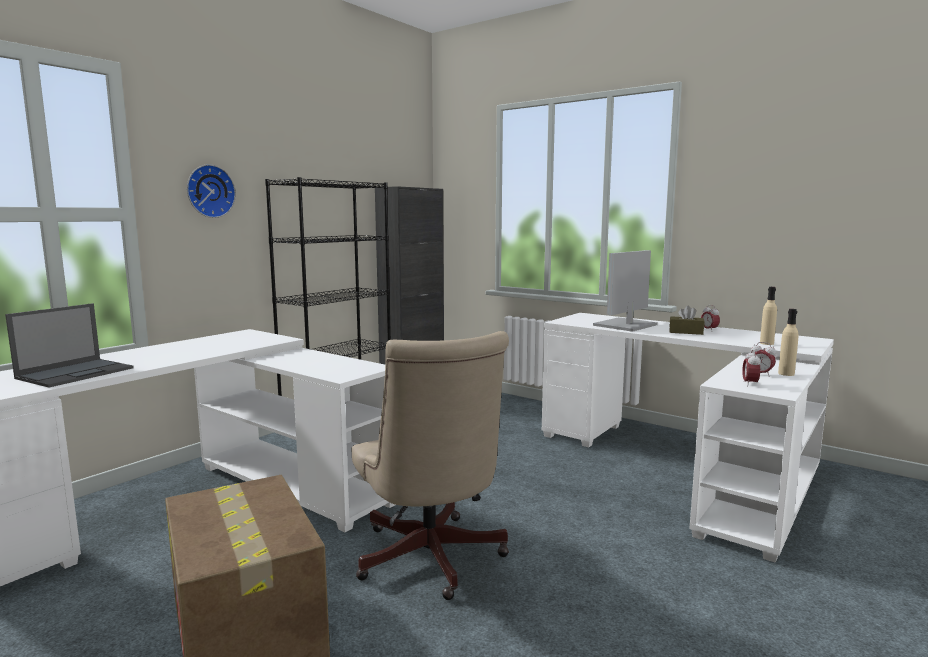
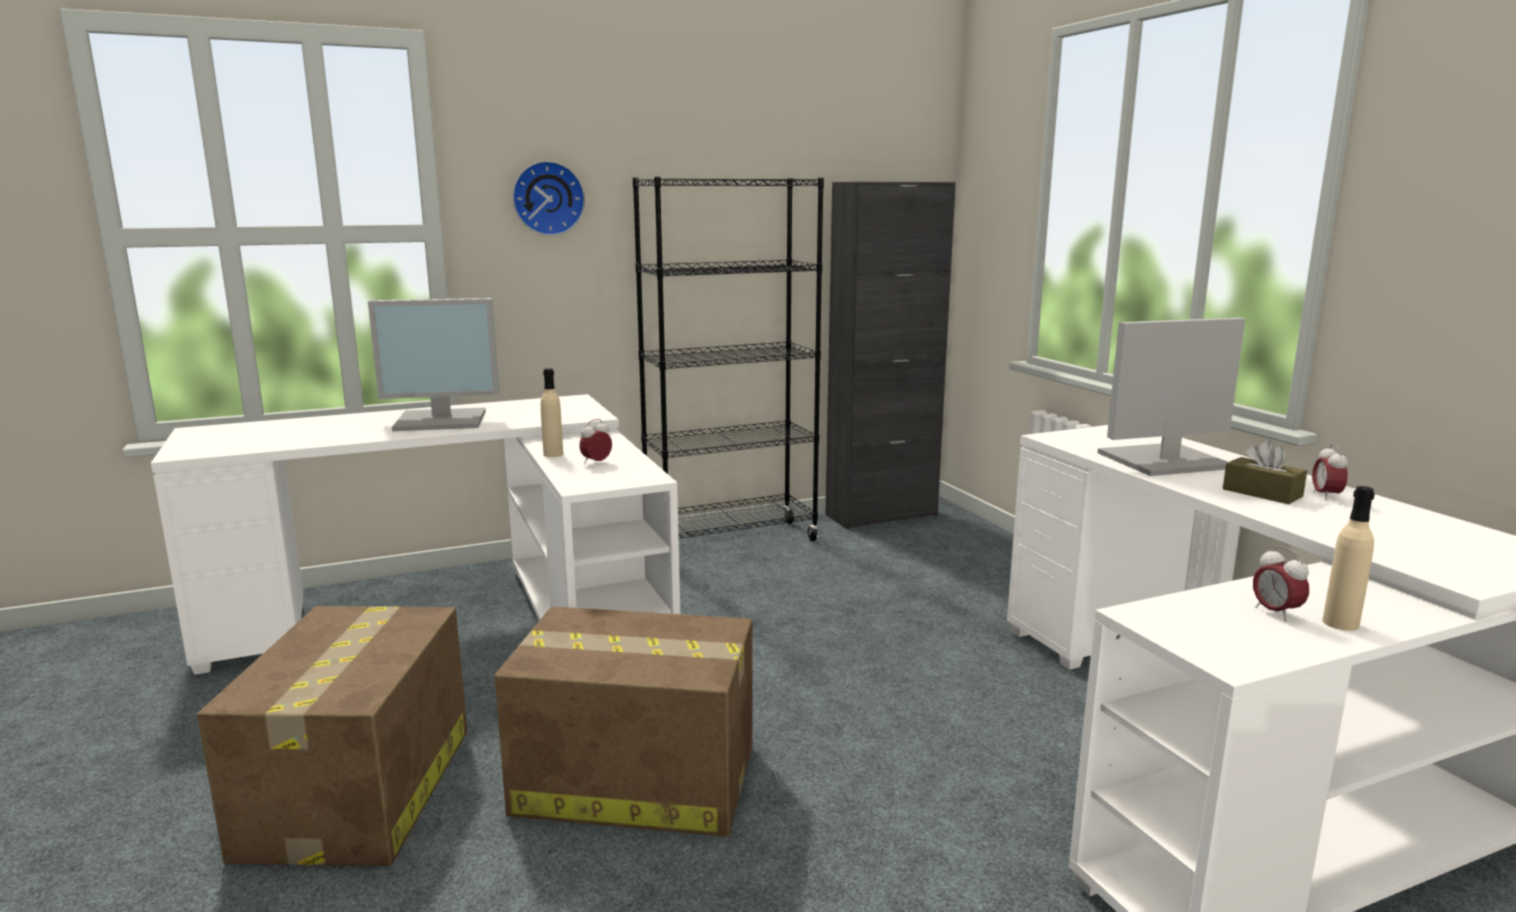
camera: 30 degrees right, 5 degrees up
laptop [5,303,134,388] -> none
beige office chair [352,331,509,600] -> cardboard box [494,607,753,837]
alarm clock [742,350,760,386] -> alarm clock moved to [579,419,612,464]
beige bottle [760,287,777,345] -> beige bottle moved to [541,368,563,457]
none -> monitor [368,298,499,431]

